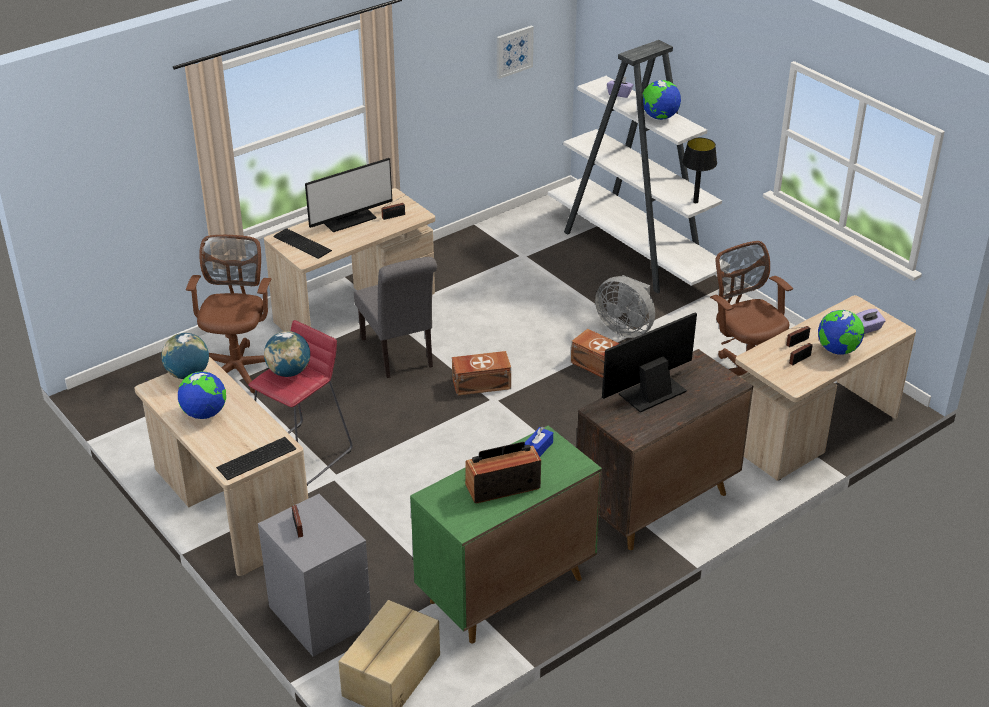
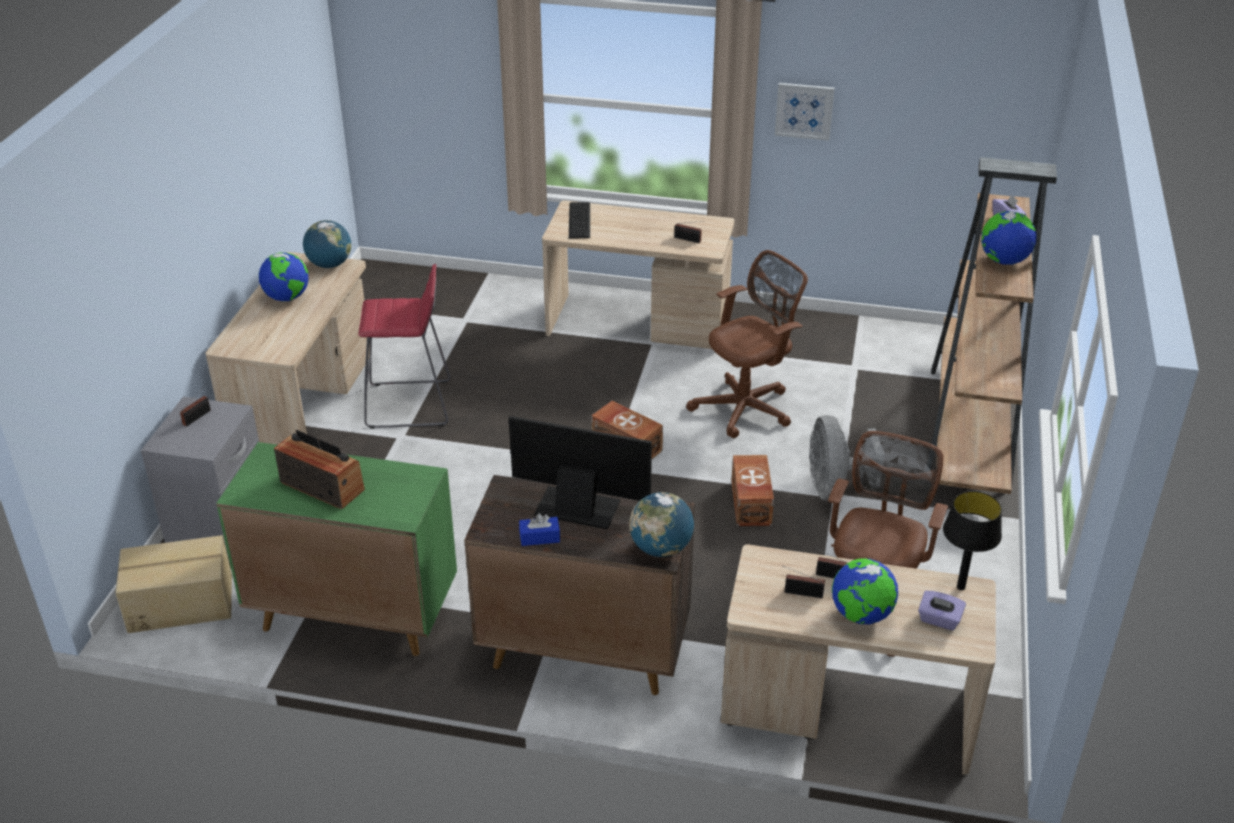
camera: 50 degrees right, 0 degrees up
brown office chair [186,235,271,393] -> brown office chair moved to [686,250,808,438]
keyboard [216,437,296,480] -> none
globe [264,331,310,377] -> globe moved to [629,492,694,557]
monitor [305,158,393,232] -> none
grey chair [354,257,437,378] -> none
picture [497,25,534,79] -> picture moved to [775,83,835,141]
blue tissue box [525,427,553,457] -> blue tissue box moved to [519,514,560,546]
white bookcase [548,40,724,294] -> brown bookcase [927,157,1057,494]
black table lamp [682,138,717,203] -> black table lamp moved to [943,491,1002,590]

